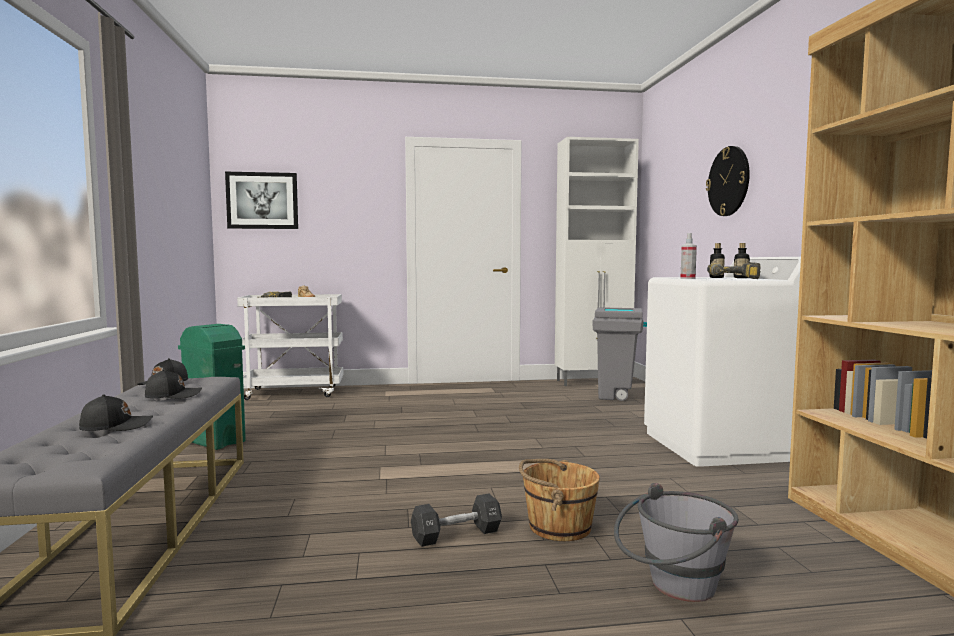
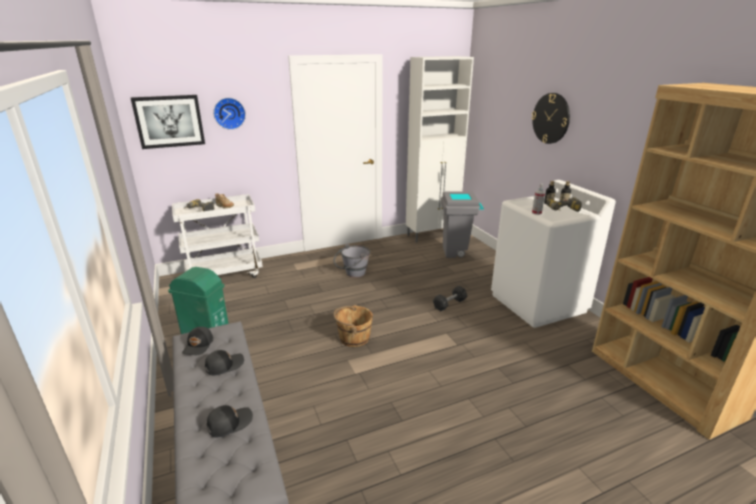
camera: 15 degrees left, 20 degrees up
black dumbbell [411,494,502,547] -> black dumbbell moved to [433,286,467,311]
brown bucket [519,459,600,541] -> brown bucket moved to [333,305,373,347]
grey bucket [614,483,738,602] -> grey bucket moved to [334,244,370,278]
none -> wall clock [214,98,246,130]

